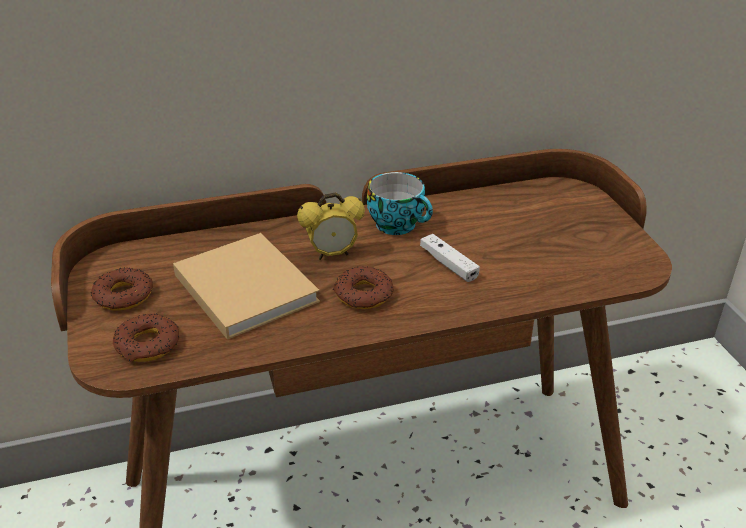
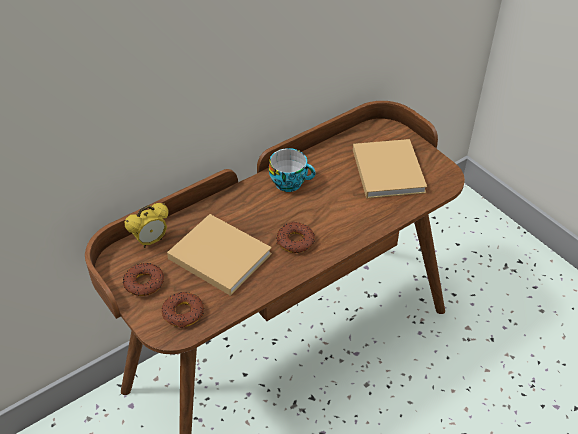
camera: 20 degrees left, 10 degrees up
alarm clock [297,192,365,260] -> alarm clock moved to [125,203,169,248]
white game controller [420,234,480,282] -> none
none -> beige book [353,139,427,199]

